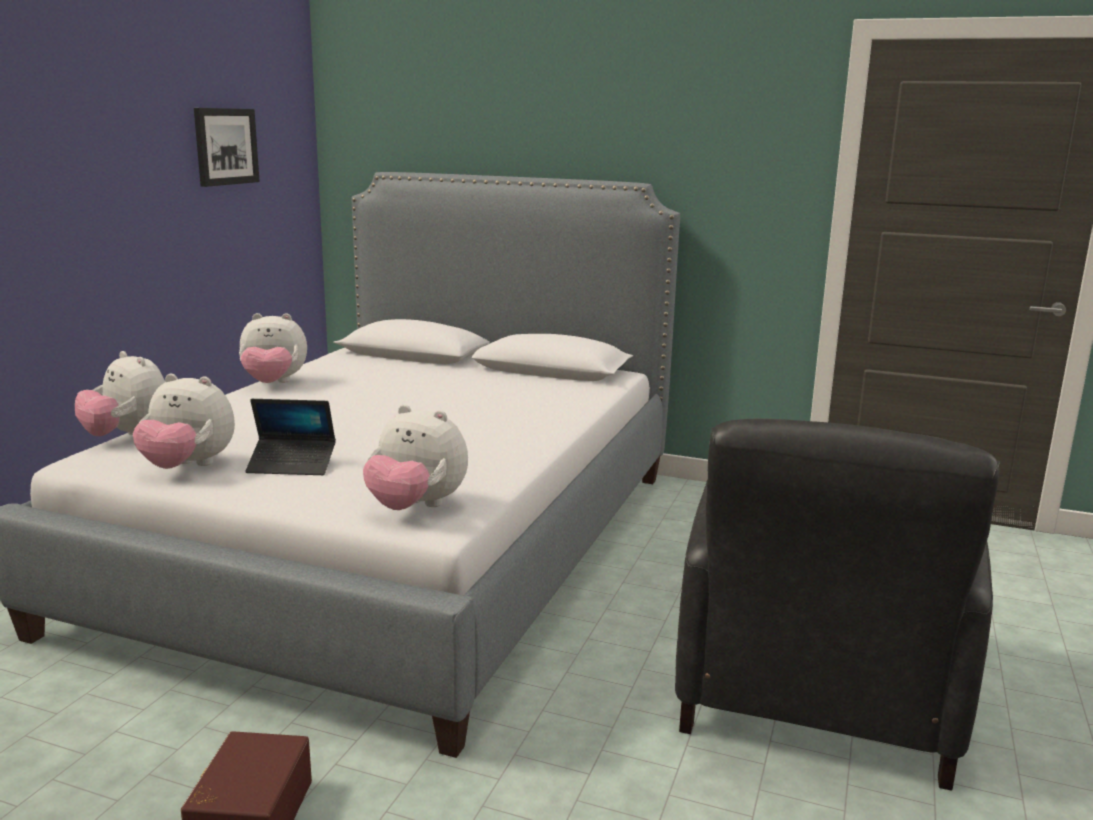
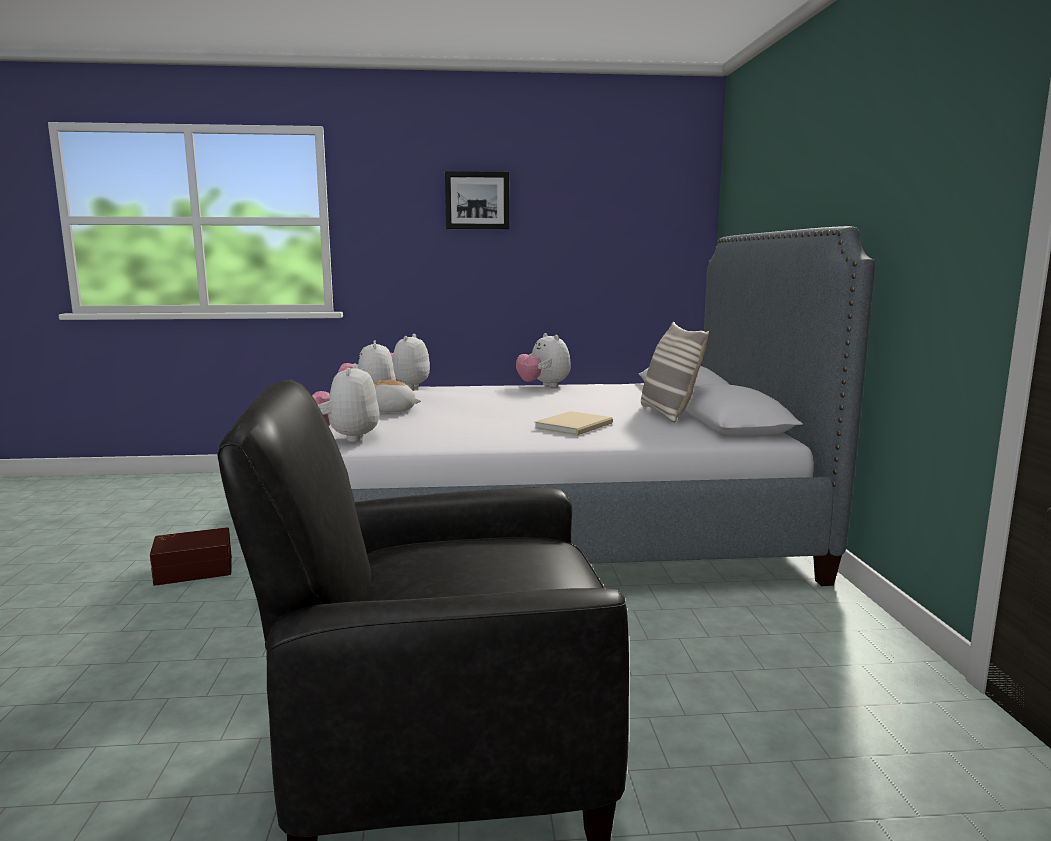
camera: 65 degrees right, 5 degrees down
picture [194,108,260,187] -> picture moved to [445,171,509,229]
laptop [245,399,336,475] -> plush toy [374,380,421,412]
none -> beige book [535,411,613,435]
none -> pillow [641,322,709,423]

